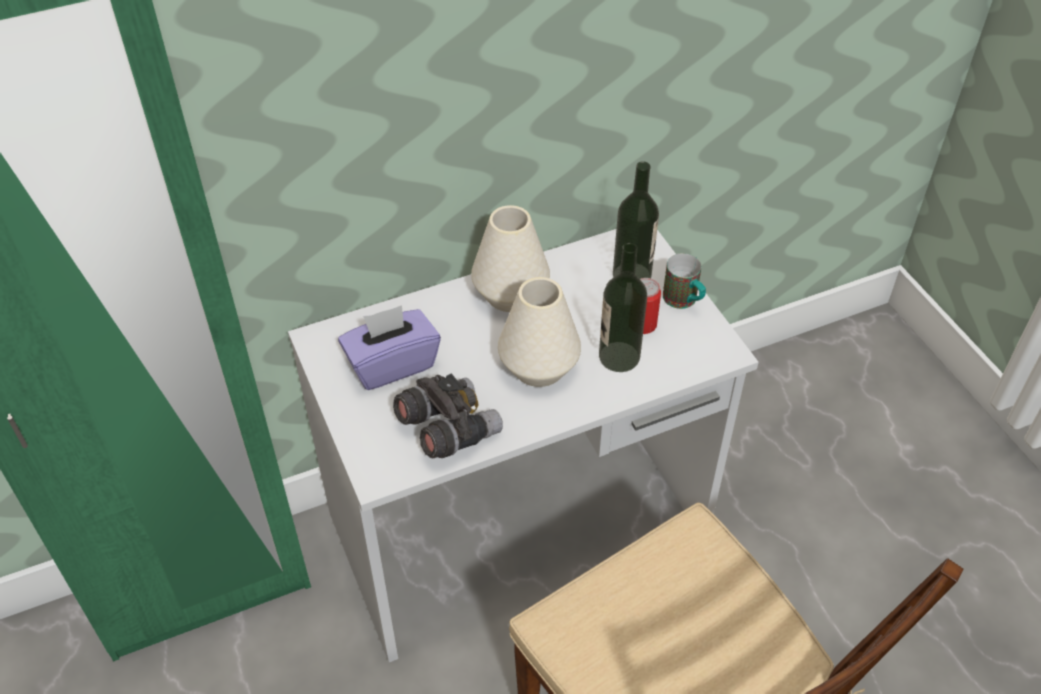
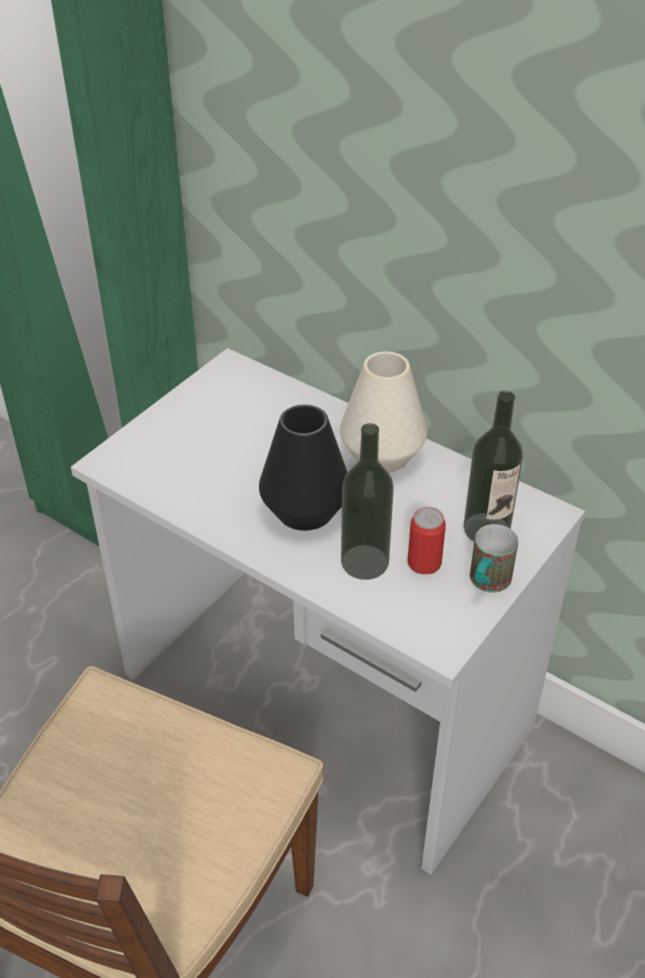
camera: 60 degrees right, 5 degrees down
purple tissue box [338,305,441,390] -> none
grey binoculars [393,373,503,458] -> none
white vase [498,277,581,387] -> black vase [259,404,347,531]

